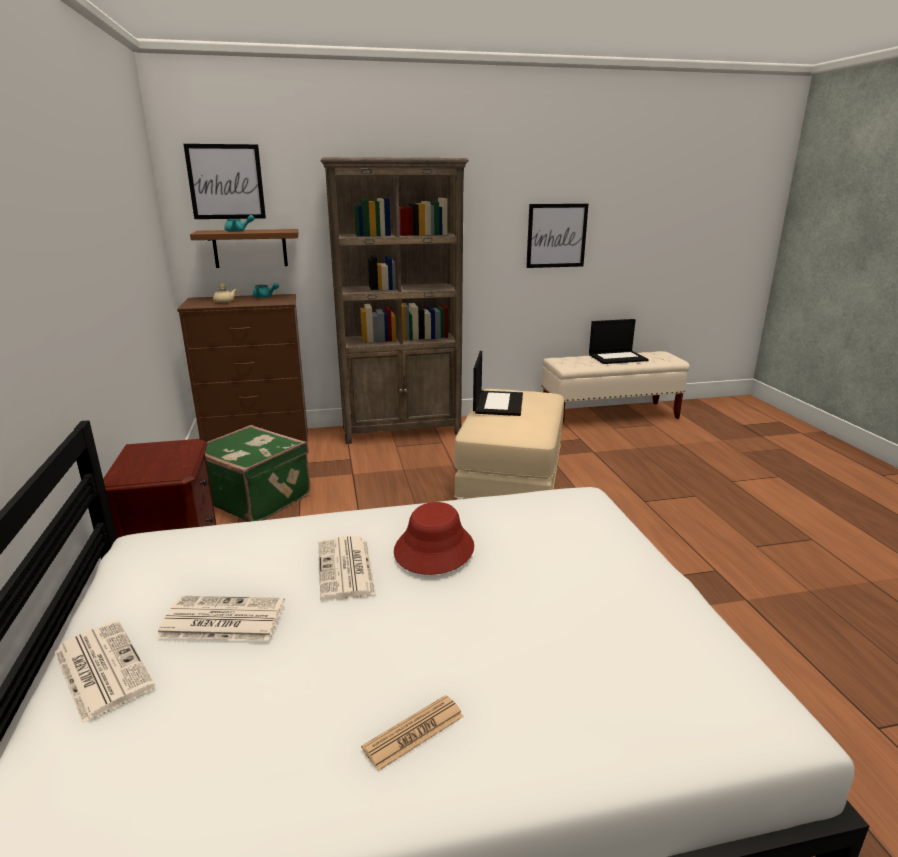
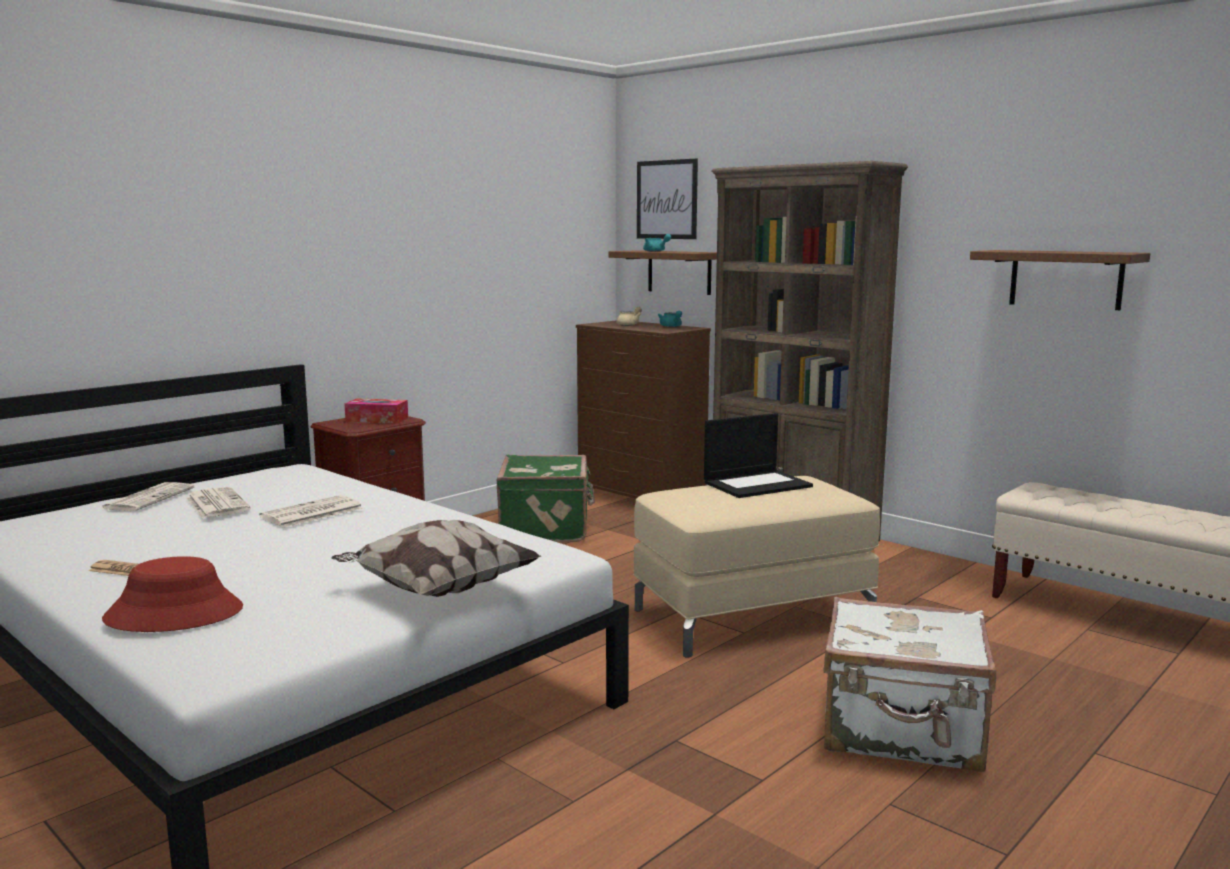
camera: 55 degrees right, 10 degrees down
red hat [394,502,474,575] -> red hat moved to [102,556,243,632]
picture [526,204,588,268] -> brown shelf [970,250,1150,310]
laptop [589,319,649,364] -> none
none -> pillow [331,520,541,597]
none -> tissue box [344,399,408,424]
none -> white suitcase [824,597,996,772]

